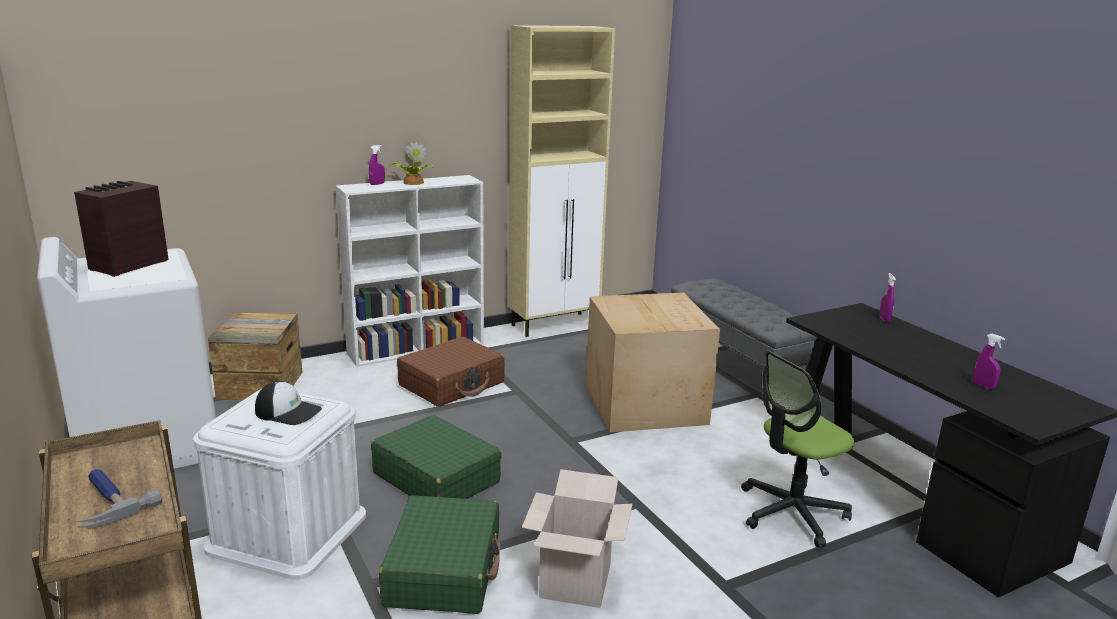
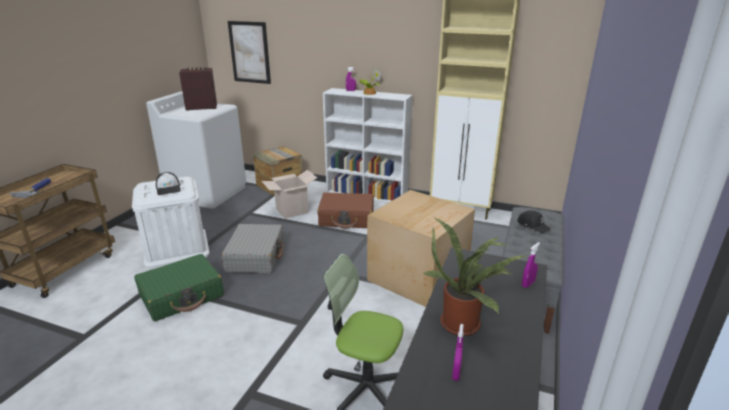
camera: 50 degrees right, 5 degrees up
green suitcase [371,415,502,499] -> grey suitcase [222,224,284,274]
cardboard box [522,469,633,608] -> cardboard box moved to [261,170,317,219]
none -> picture [228,21,271,84]
none -> potted plant [424,217,526,336]
none -> black cap [517,210,550,233]

